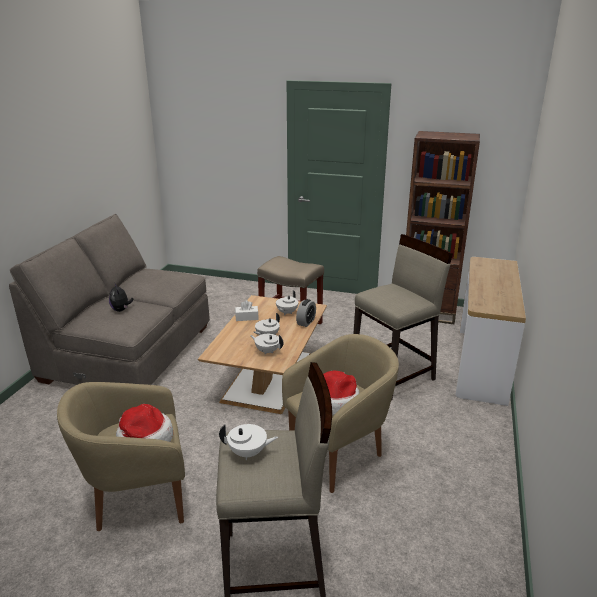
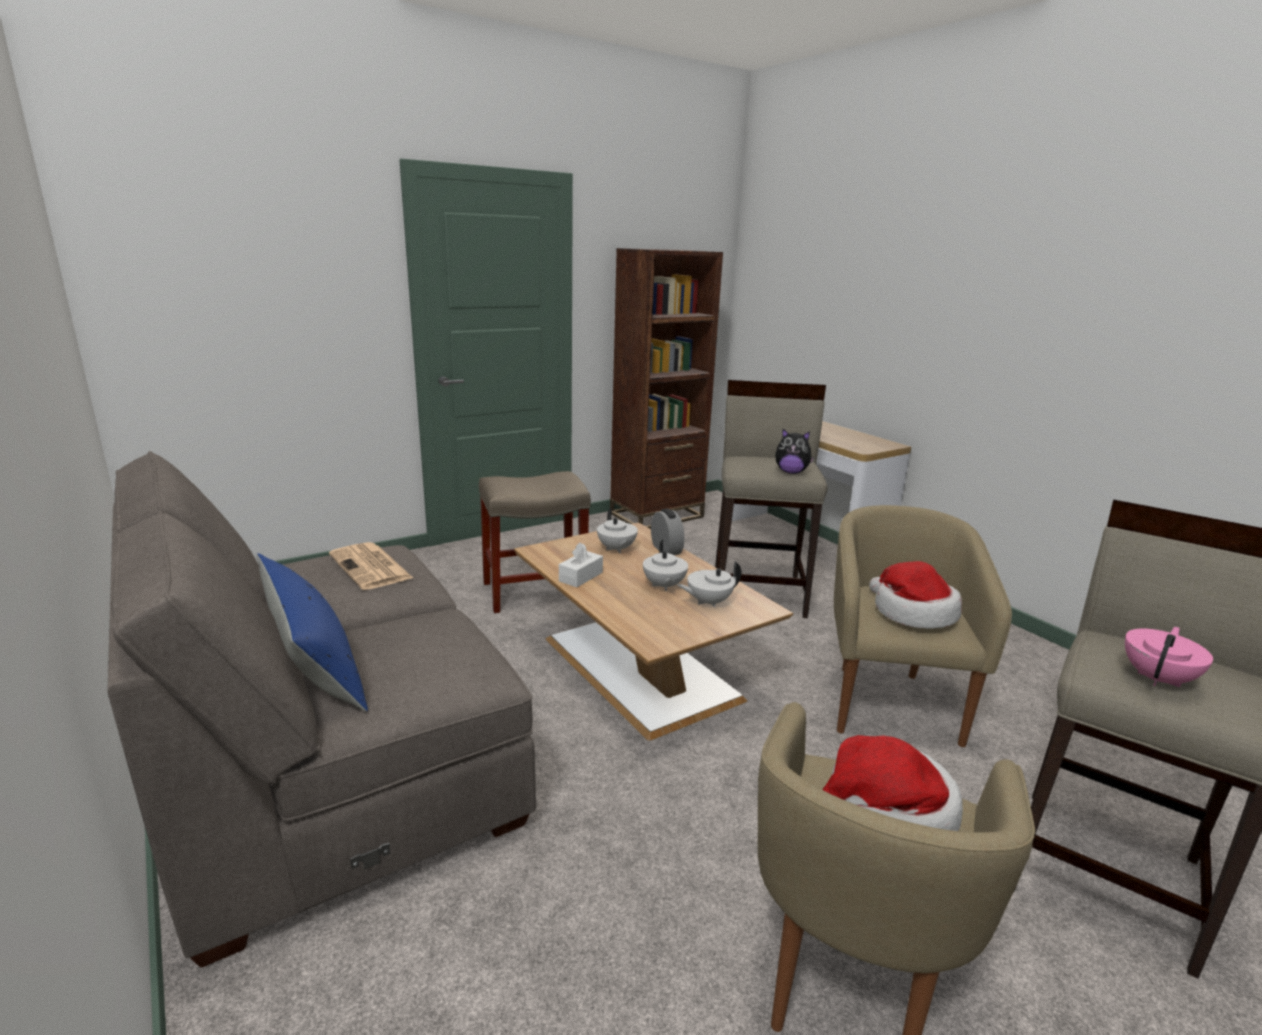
camera: 50 degrees left, 5 degrees down
plush toy [109,284,134,312] -> plush toy moved to [775,429,815,474]
white teapot [219,424,278,460] -> pink teapot [1125,627,1213,687]
none -> blue pillow [257,553,368,712]
none -> newspaper [329,542,413,590]

